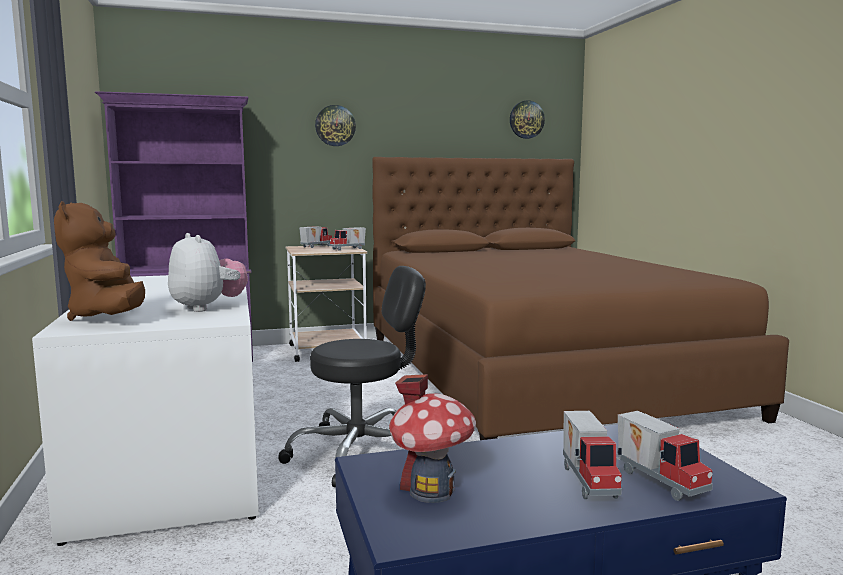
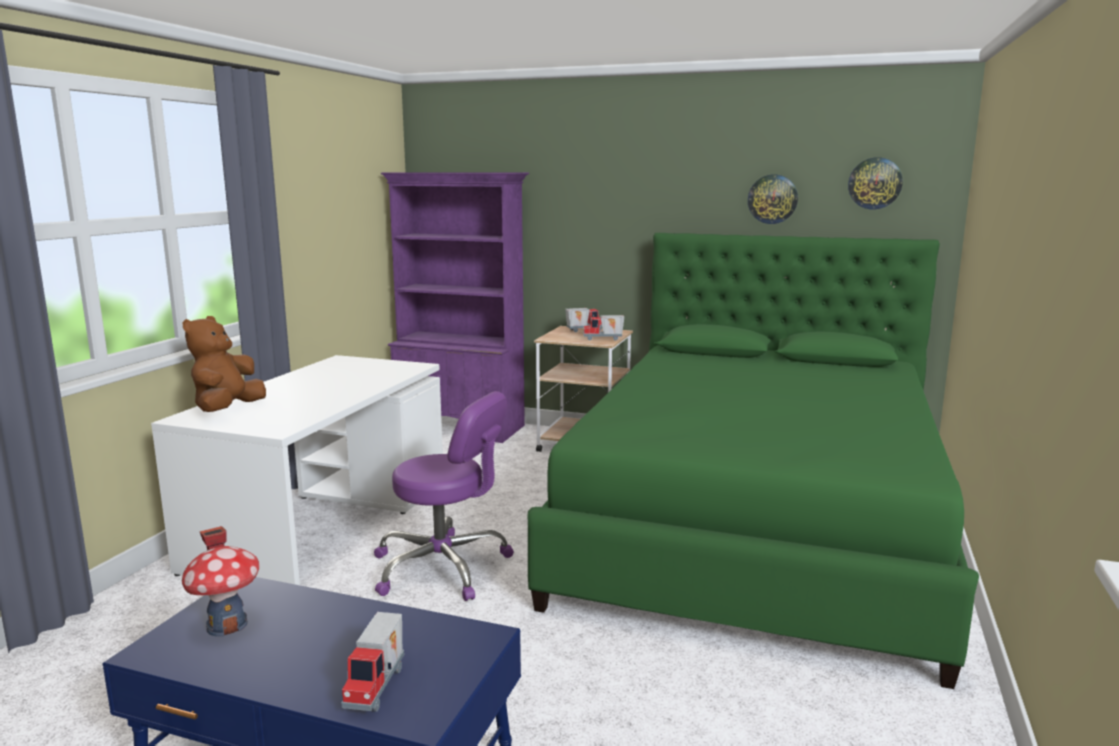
camera: 35 degrees right, 5 degrees up
plush toy [168,233,248,312] -> none
black office chair [279,266,426,487] -> purple office chair [374,391,514,601]
wall clock [315,105,356,146] -> wall clock moved to [748,175,798,224]
brown bed [372,157,789,440] -> green bed [528,233,979,689]
toy truck [563,411,622,499] -> none

